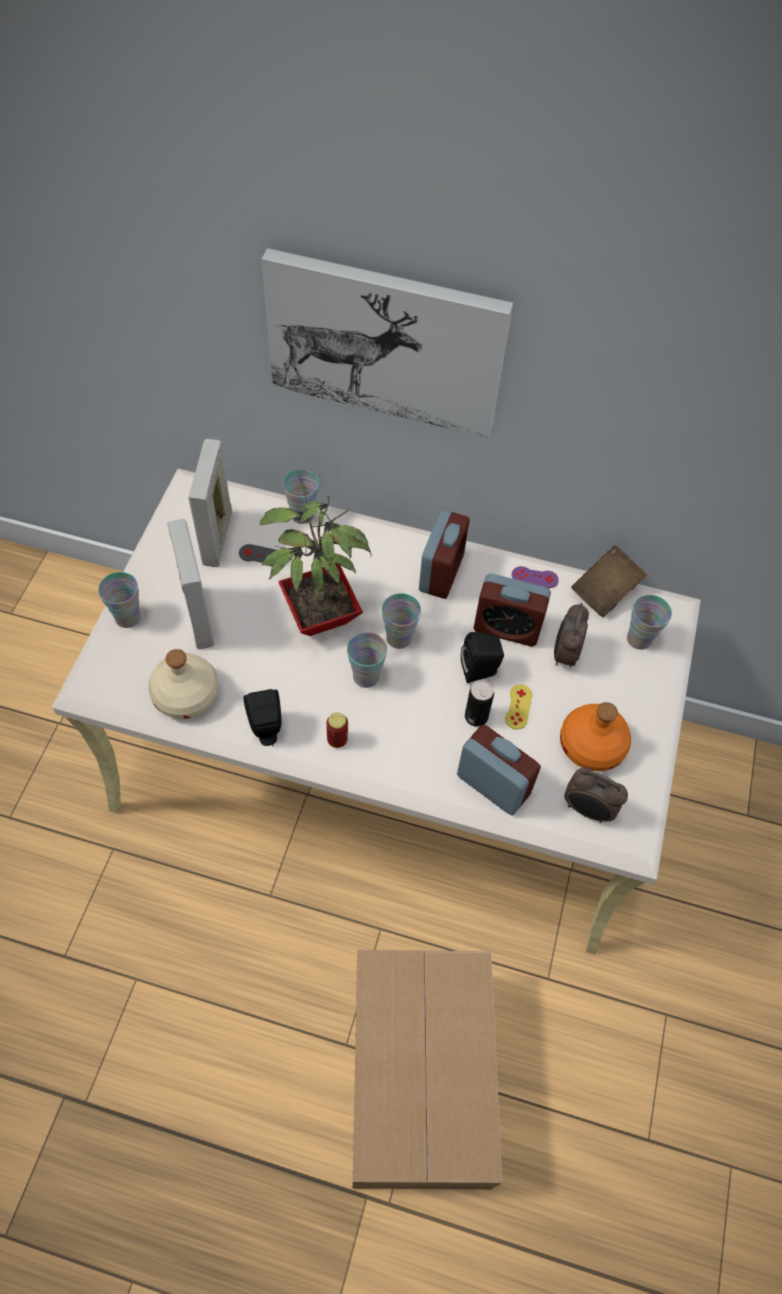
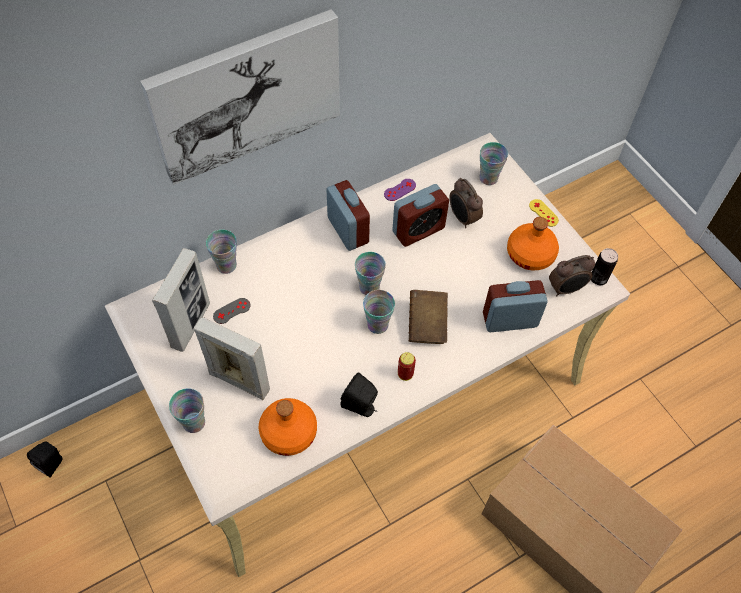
camera: 45 degrees left, 0 degrees up
beige bottle [148,649,219,719] -> orange bottle [259,398,317,456]
picture frame [188,439,232,567] -> picture frame turned 120 degrees counterclockwise [152,248,210,352]
potted plant [260,477,371,636] -> none
black speaker [461,632,504,683] -> black speaker moved to [27,441,63,478]
can [465,680,494,727] -> can moved to [591,248,618,285]
yellow game controller [505,684,532,729] -> yellow game controller moved to [529,199,559,227]
brown book [571,545,647,617] -> brown book moved to [409,290,448,344]

